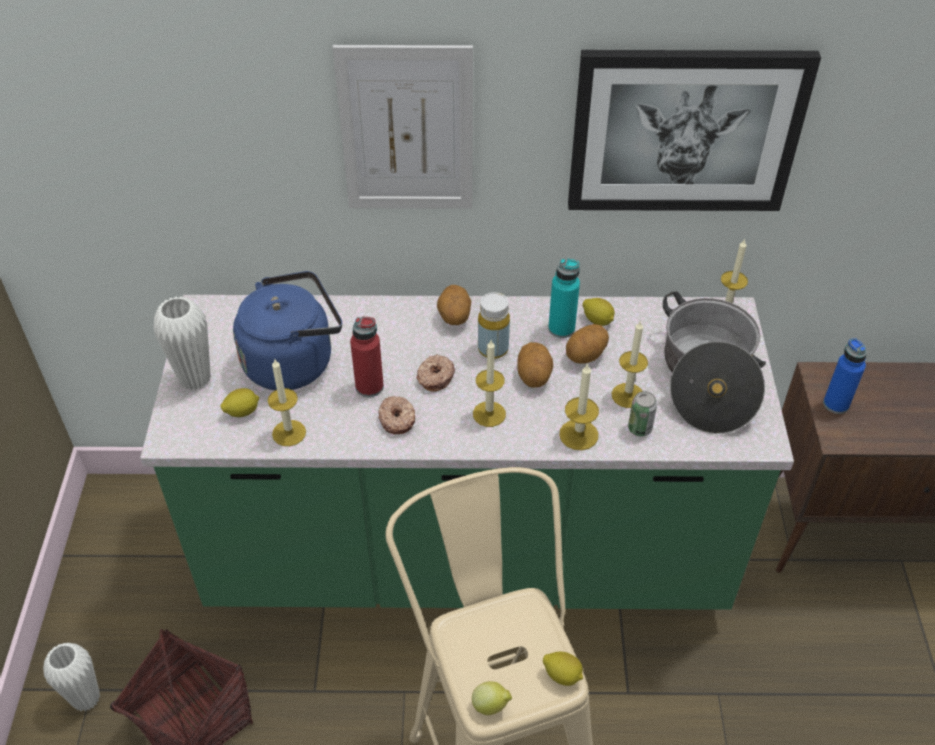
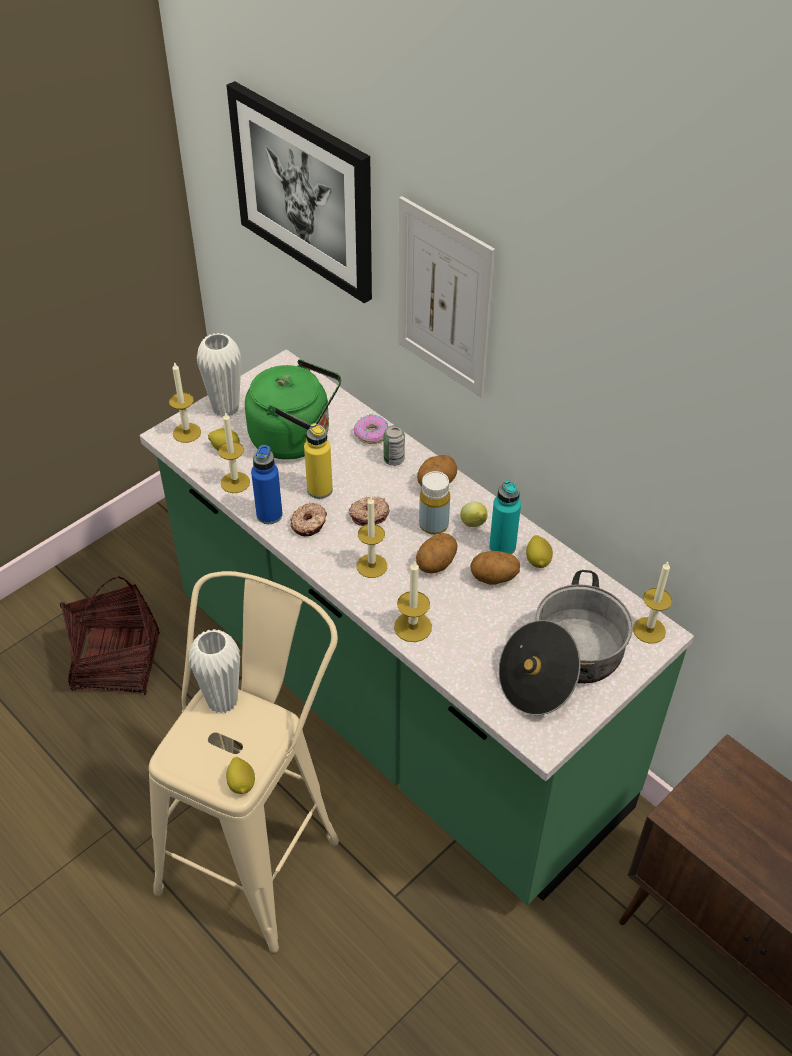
camera: 45 degrees right, 0 degrees up
white vase [43,643,100,711] -> white vase moved to [189,629,240,713]
blue kettle [233,271,342,390] -> green kettle [245,359,341,459]
red bottle [350,316,384,397] -> yellow bottle [304,423,333,499]
lemon [472,681,512,715] -> lemon moved to [460,502,487,527]
picture [568,50,821,211] -> picture moved to [226,81,372,304]
candle [612,320,648,408] -> candle moved to [169,362,201,443]
can [628,391,657,437] -> can moved to [383,425,405,466]
blue bottle [823,338,867,414] -> blue bottle moved to [251,445,283,524]
none -> donut [354,414,389,444]

